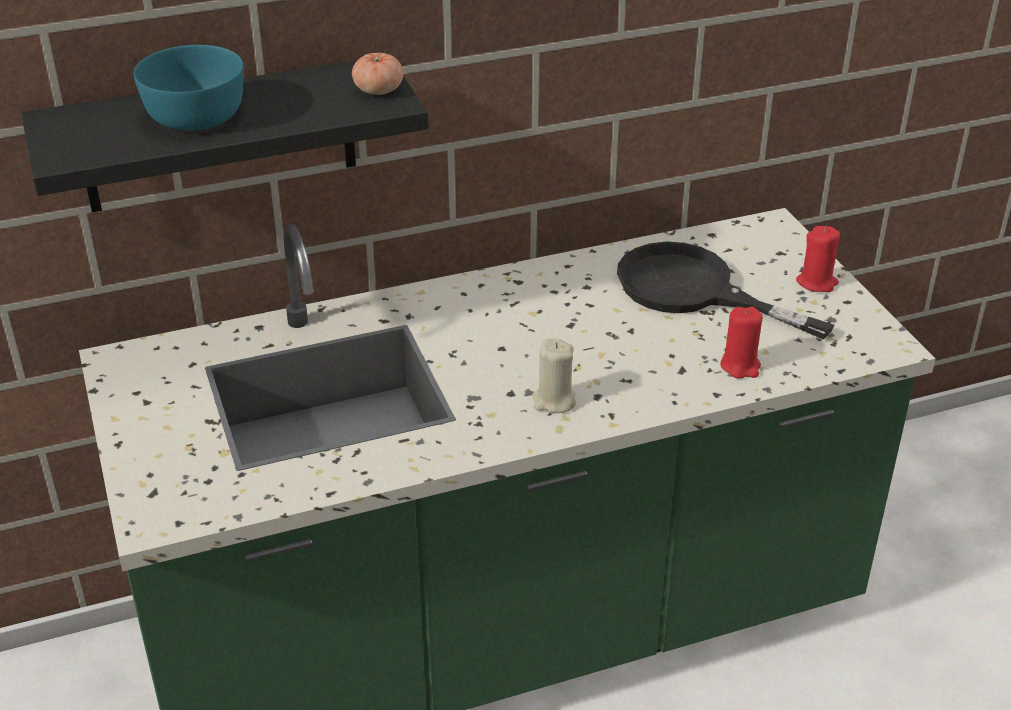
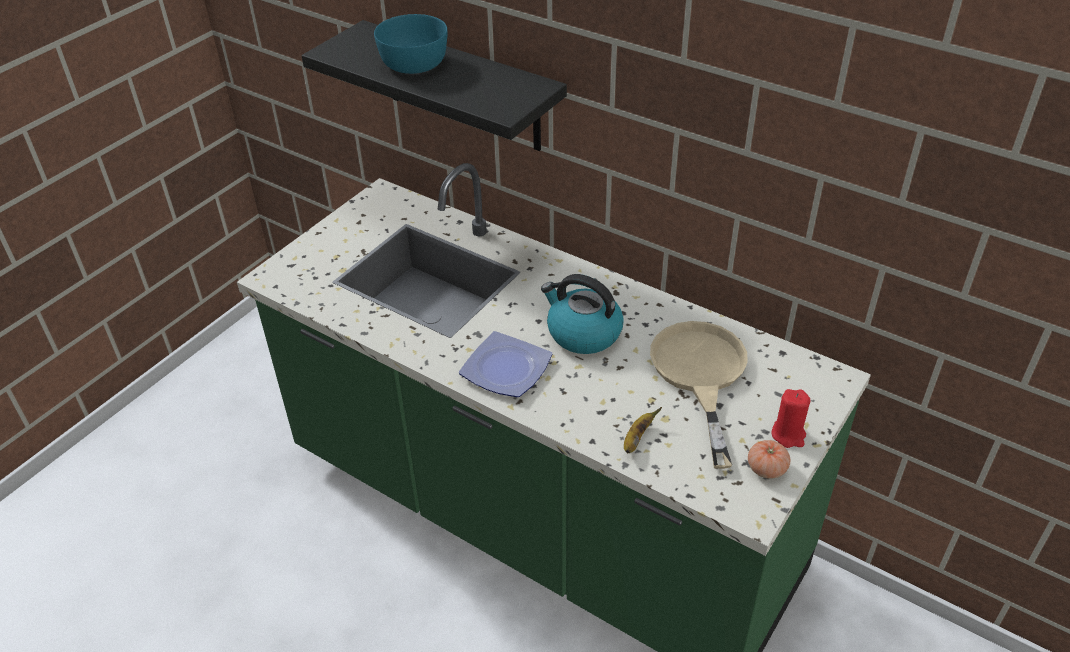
camera: 55 degrees right, 5 degrees up
tomato [352,53,403,95] -> tomato moved to [748,440,791,479]
beige candle [533,338,576,413] -> plate [459,331,553,397]
black frying pan [617,242,835,339] -> beige frying pan [650,321,748,469]
red candle [720,307,763,379] -> banana [624,407,662,453]
none -> kettle [541,274,624,354]

